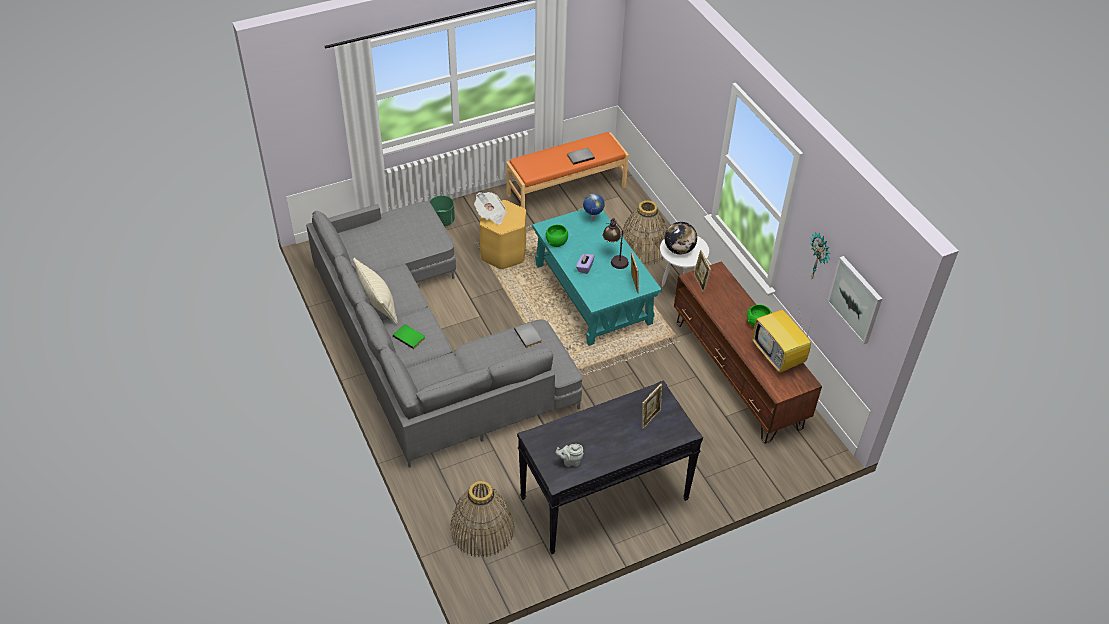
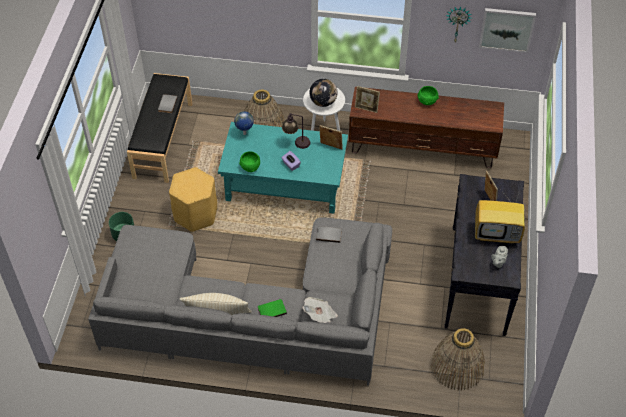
camera: 55 degrees left, 5 degrees up
newspaper [474,192,507,225] -> newspaper moved to [302,297,338,323]
orange bench [506,132,629,208] -> black bench [127,73,192,183]
television [752,306,813,373] -> television moved to [475,190,525,243]

